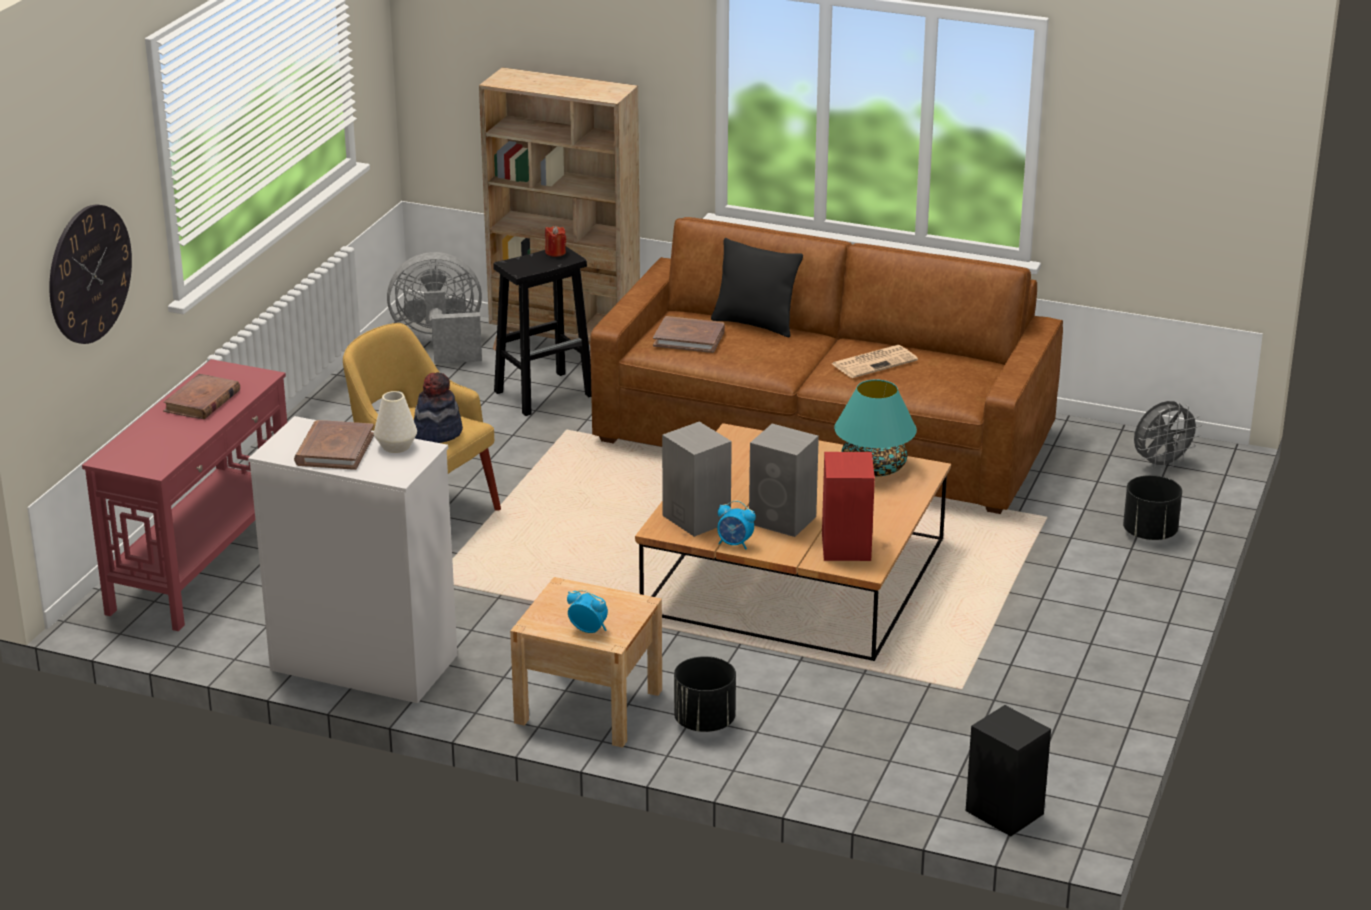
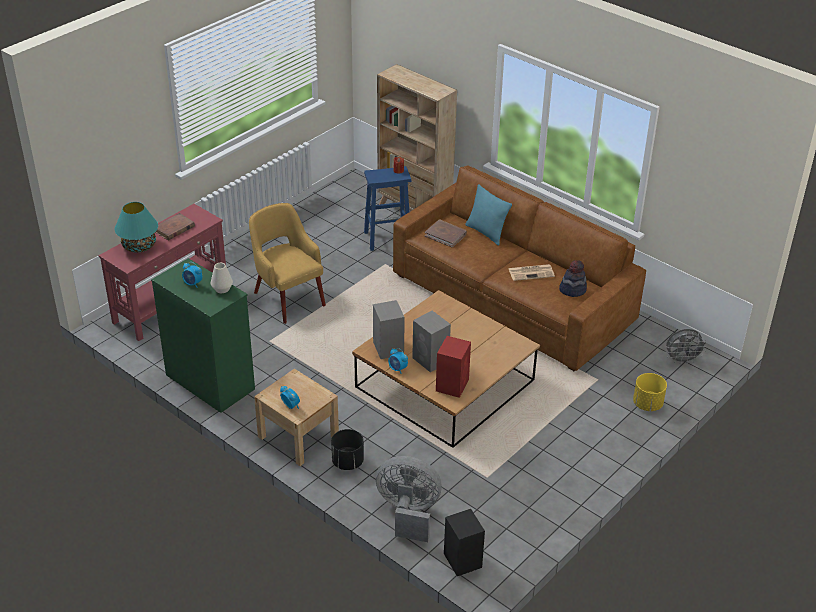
camera: 20 degrees right, 10 degrees up
wall clock [49,205,132,344] -> none
white dresser [248,416,457,703] -> green dresser [151,258,255,413]
brown book [294,420,374,470] -> alarm clock [182,262,202,288]
grey fan [387,252,482,364] -> grey fan moved to [376,456,442,542]
hat [414,372,463,443] -> hat moved to [559,260,587,297]
black stool [493,246,591,416] -> blue stool [364,166,411,251]
black pillow [711,238,803,337] -> turquoise pillow [465,184,512,246]
turquoise table lamp [834,379,917,477] -> turquoise table lamp moved to [115,202,158,253]
black planter [1123,475,1182,540] -> yellow planter [633,373,667,411]

